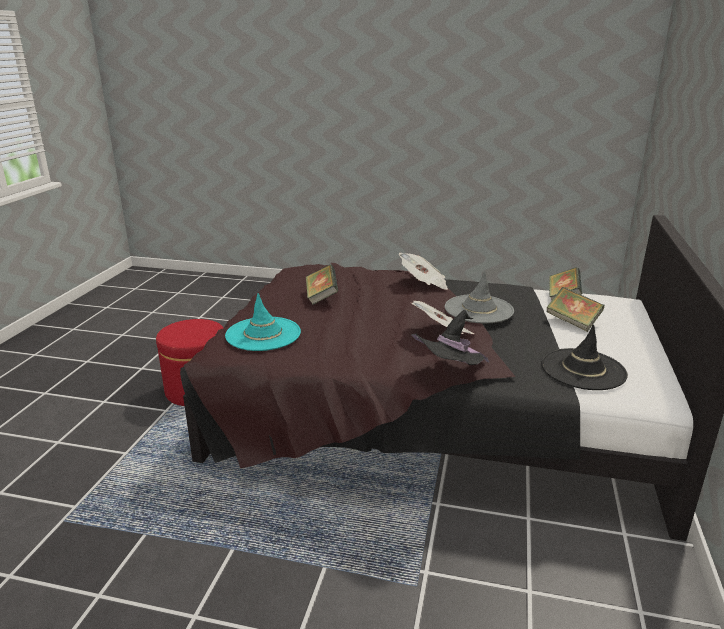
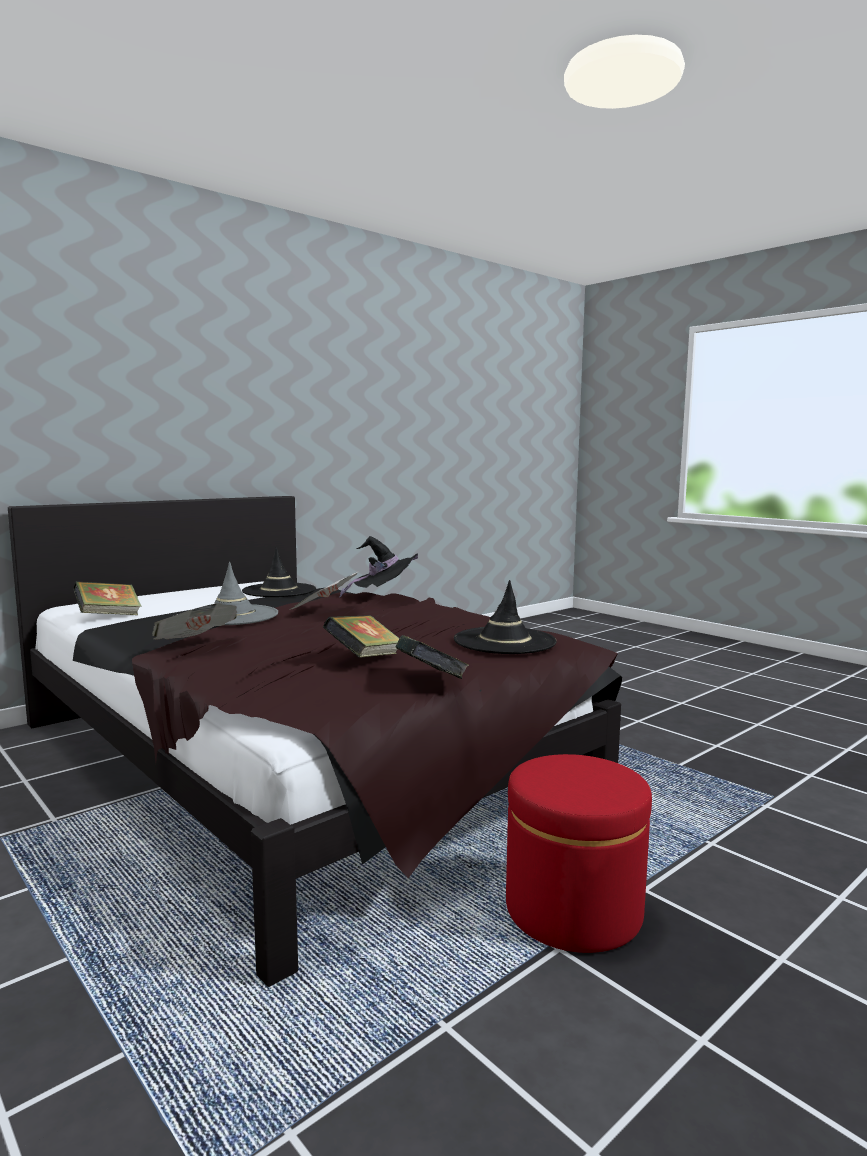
camera: 145 degrees left, 15 degrees down
turquoise hat [225,293,301,351] -> black hat [454,580,557,654]
book [546,287,604,332] -> book moved to [396,635,469,679]

